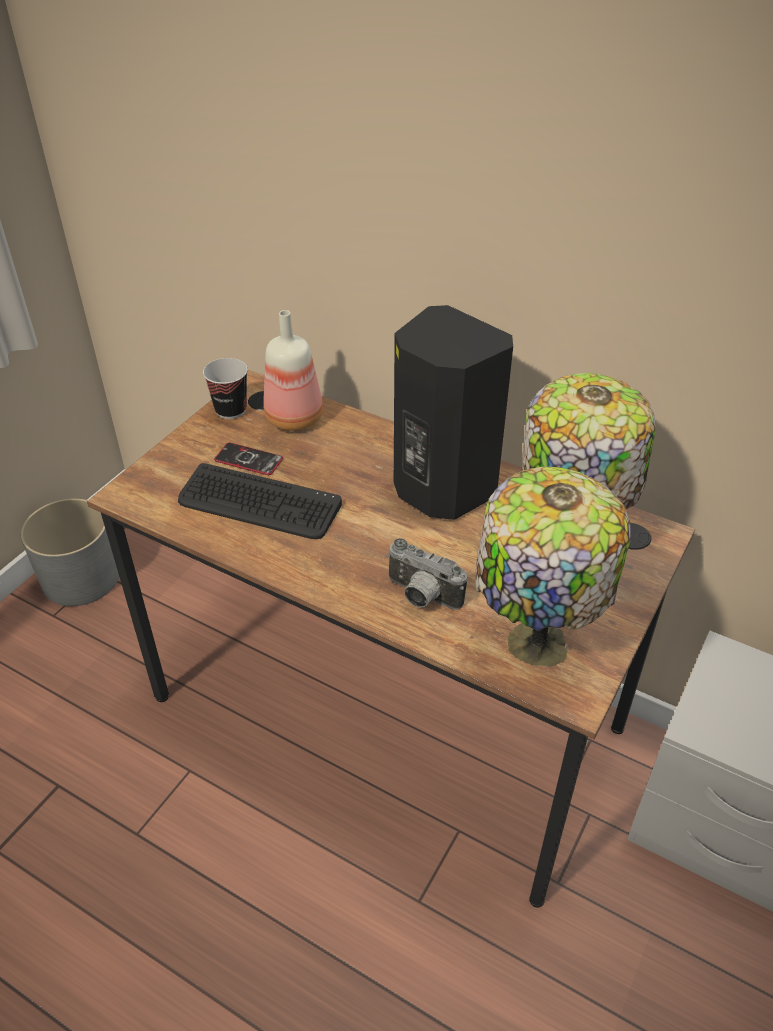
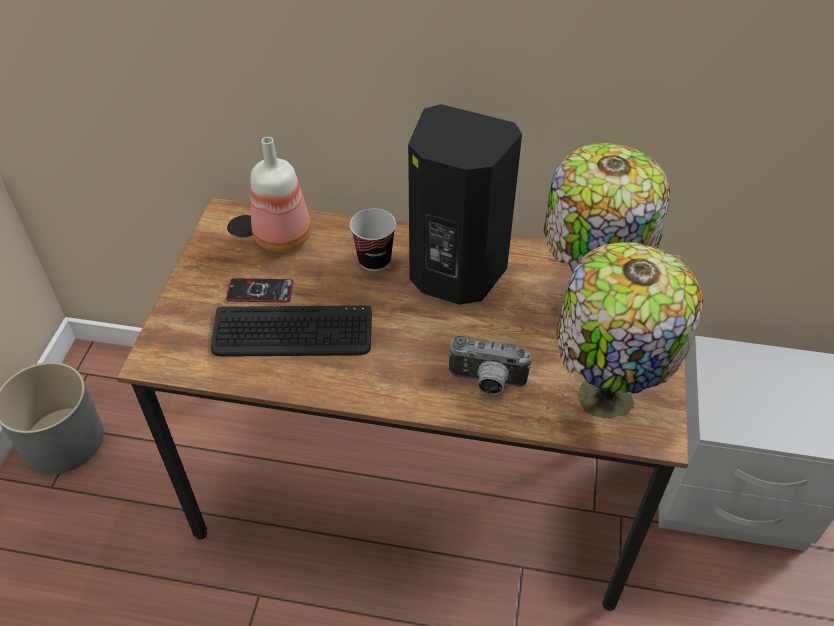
camera: 20 degrees left, 5 degrees up
cup [203,358,248,419] -> cup moved to [350,209,396,271]

